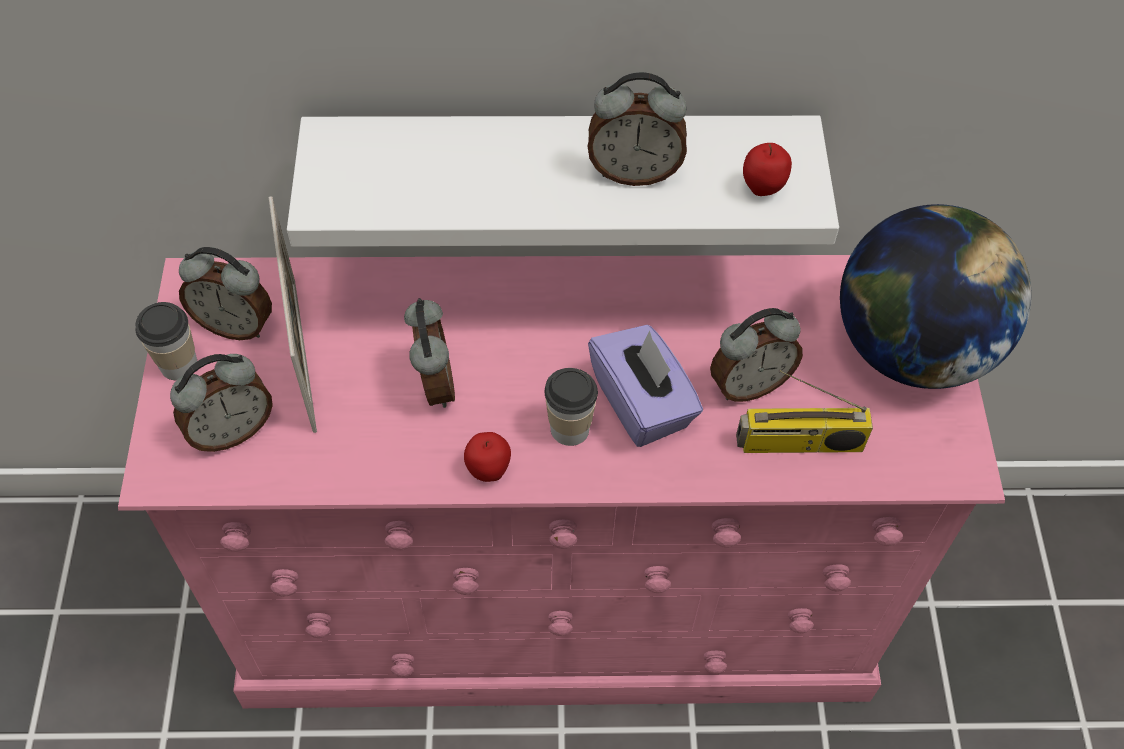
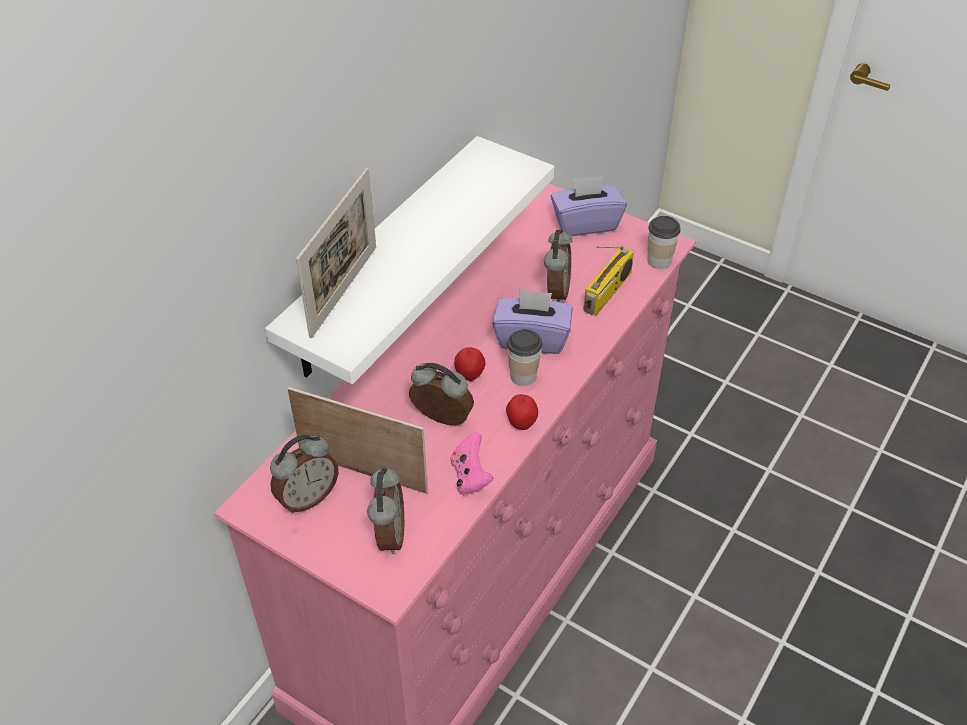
camera: 55 degrees left, 10 degrees down
cup [136,302,197,380] -> cup moved to [647,216,680,269]
alarm clock [588,72,687,186] -> none
apple [743,143,792,196] -> apple moved to [454,348,485,381]
globe [840,204,1032,389] -> purple tissue box [550,176,627,236]
none -> picture frame [296,168,376,339]
none -> pink game controller [451,432,493,495]

